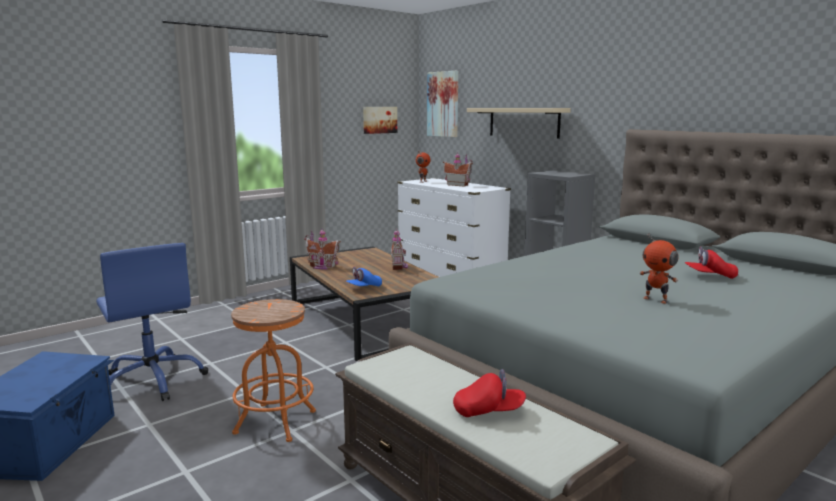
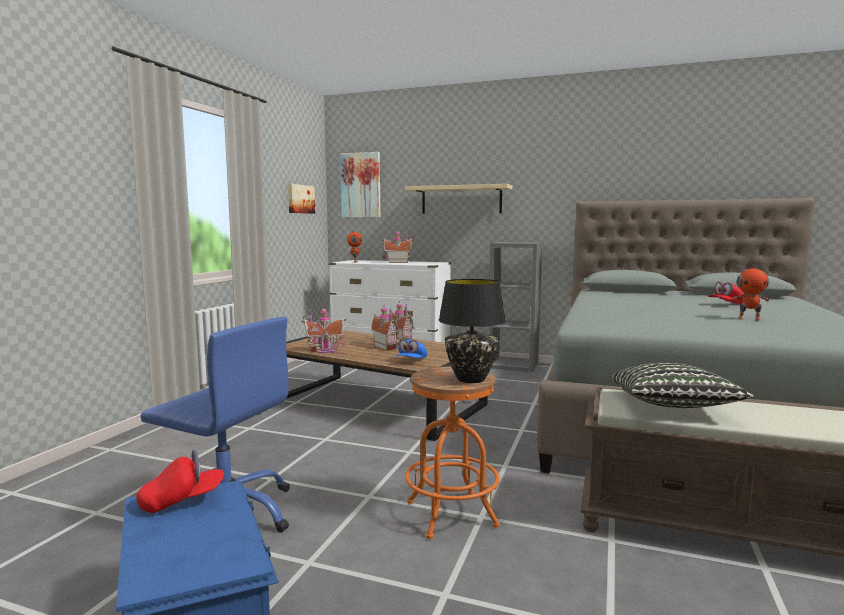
camera: 30 degrees left, 5 degrees down
red cap [453,369,526,417] -> red cap moved to [136,450,224,513]
none -> toy house [371,305,399,351]
none -> black table lamp [439,279,506,383]
none -> pillow [612,363,754,408]

